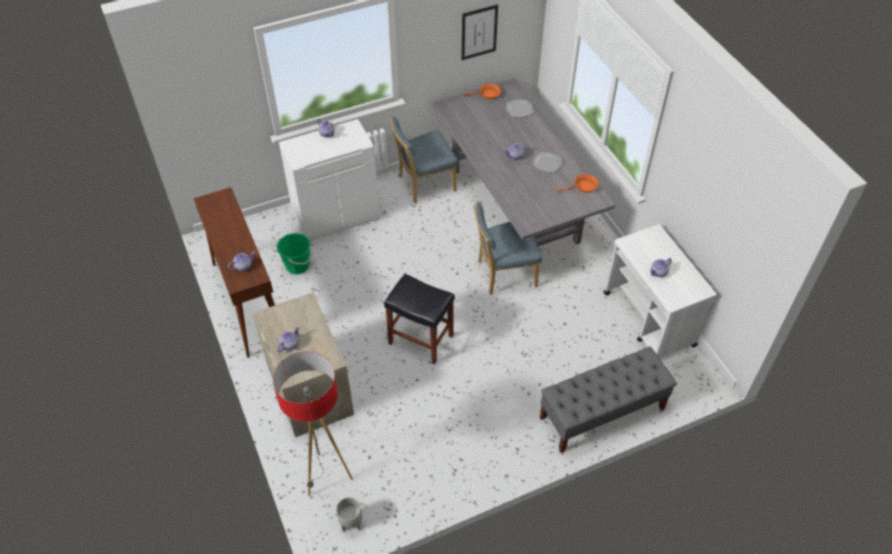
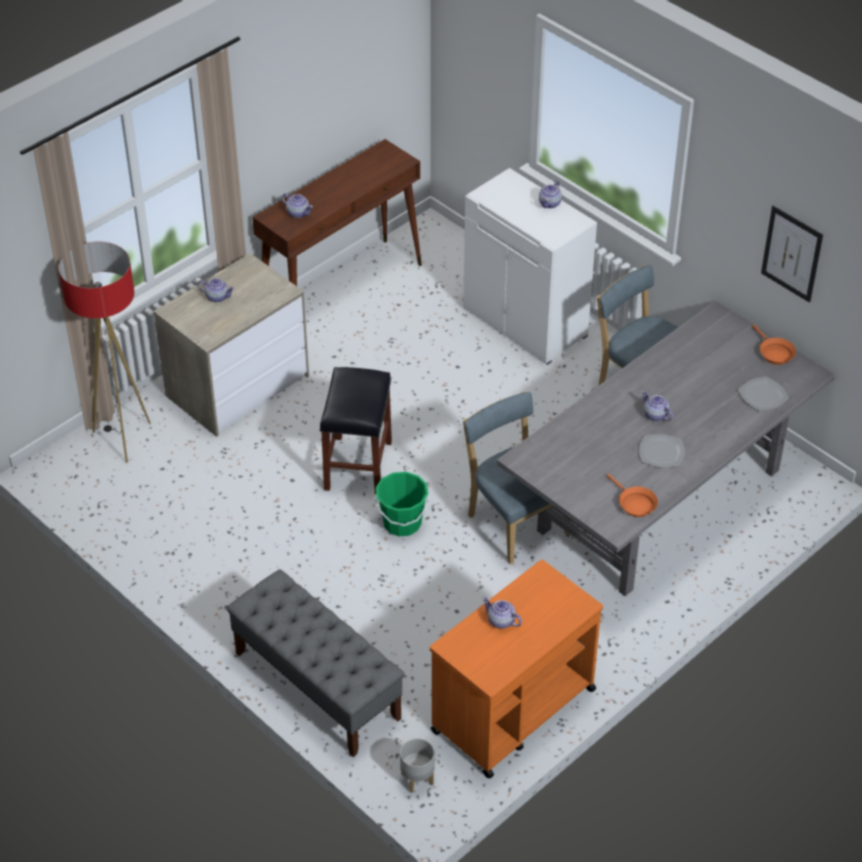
camera: 70 degrees right, 5 degrees down
green bucket [277,233,312,275] -> green bucket moved to [375,472,430,536]
grey planter [336,497,362,532] -> grey planter moved to [400,738,435,793]
white cart [604,224,717,358] -> orange cart [430,560,603,778]

